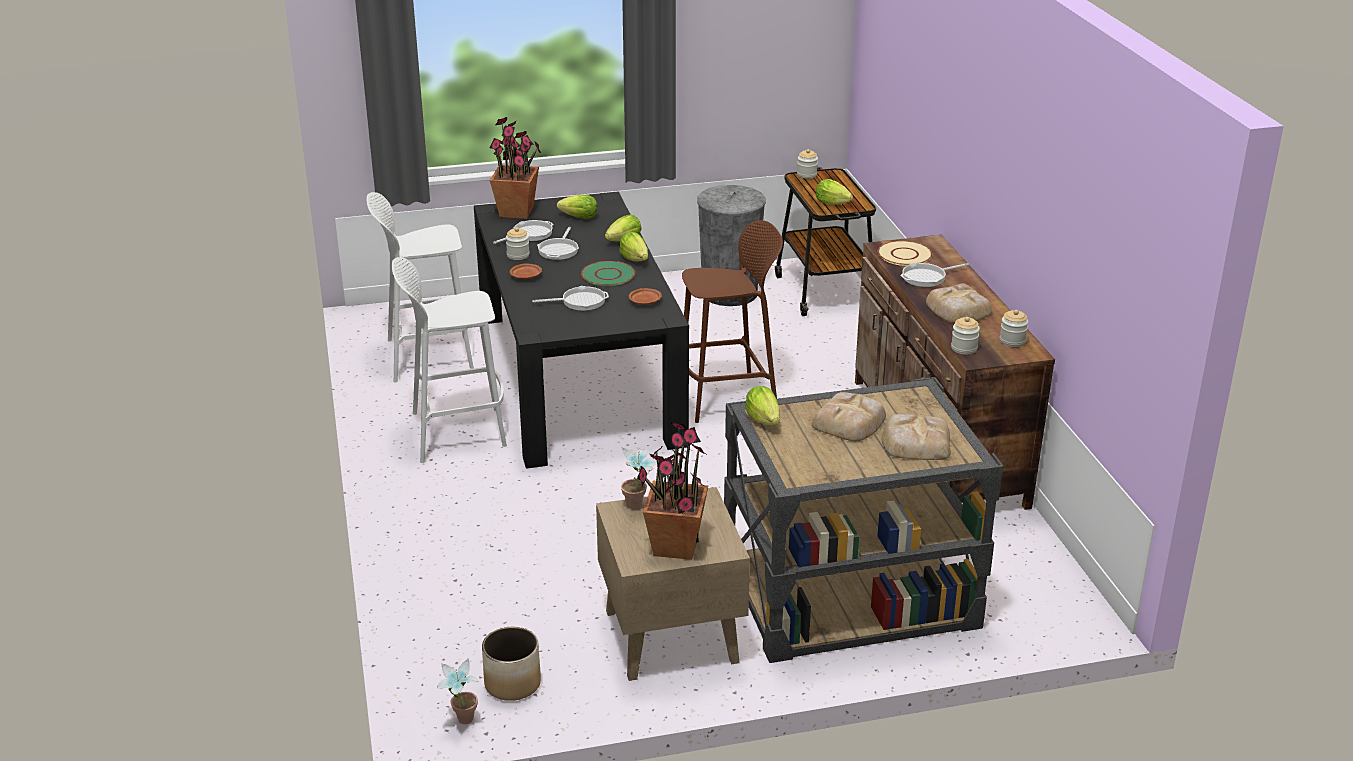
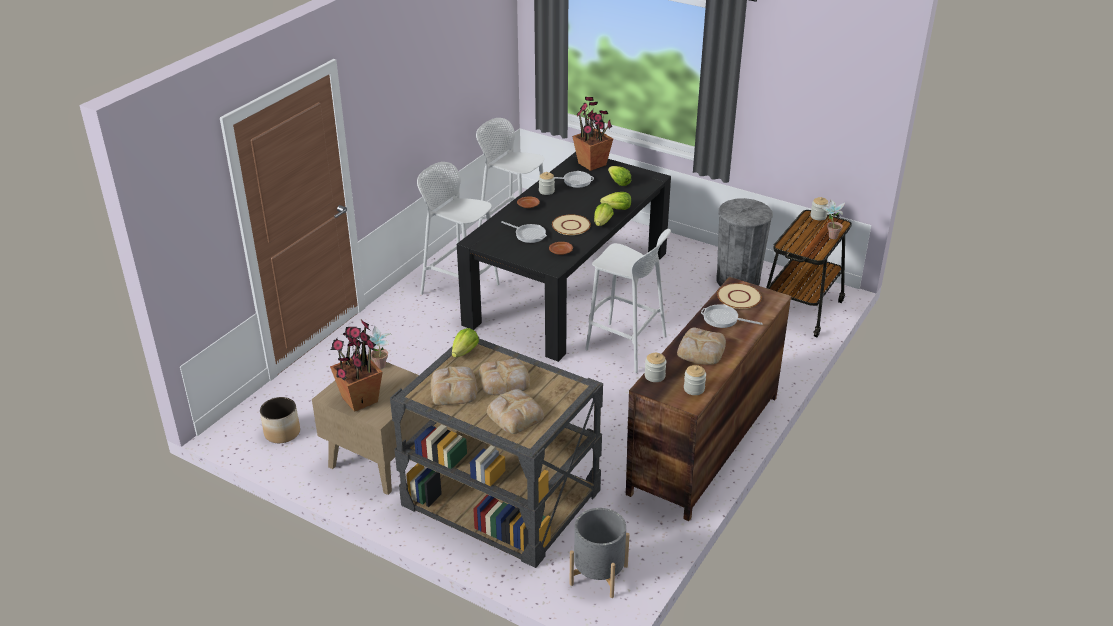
camera: 45 degrees right, 5 degrees up
potted plant [437,658,479,724] -> potted plant moved to [821,200,845,239]
frying pan [537,227,579,260] -> none
green plate [581,261,635,286] -> beige plate [552,214,591,235]
brown stool [682,220,783,423] -> white stool [585,229,671,373]
lettuce [816,179,853,205] -> none
none -> bread [431,366,478,405]
none -> grey planter [570,508,630,598]

